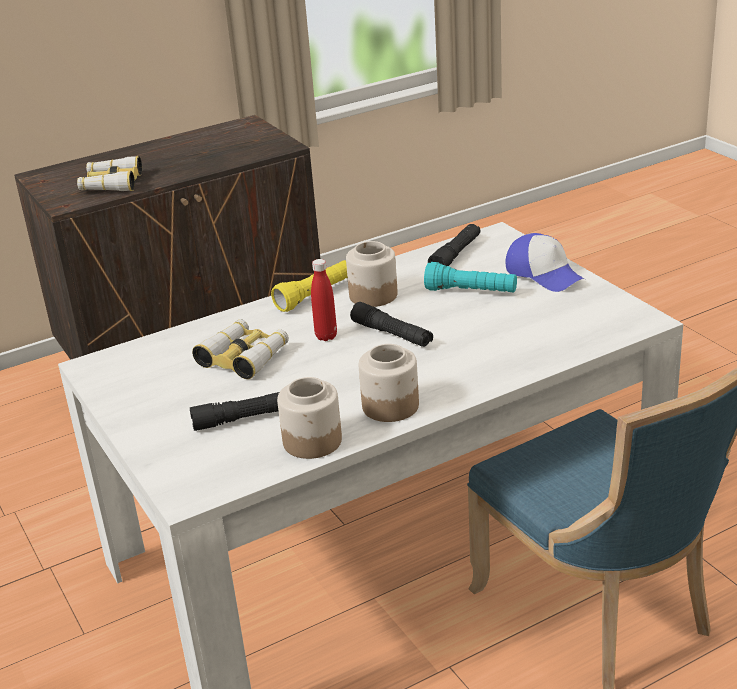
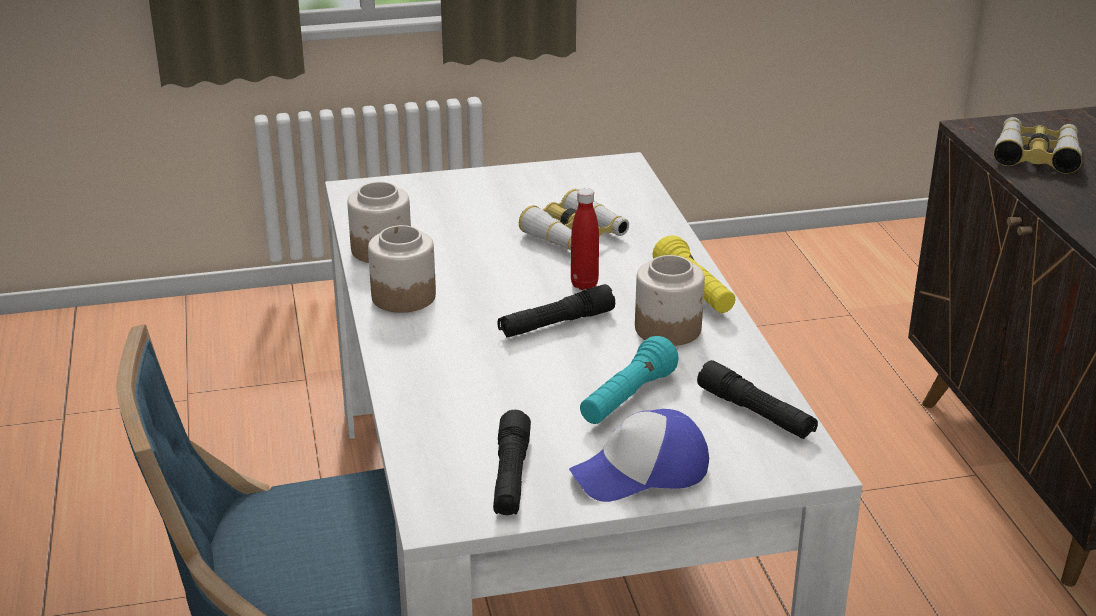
camera: 105 degrees right, 0 degrees up
black flashlight [190,392,279,431] -> black flashlight moved to [493,410,531,515]

